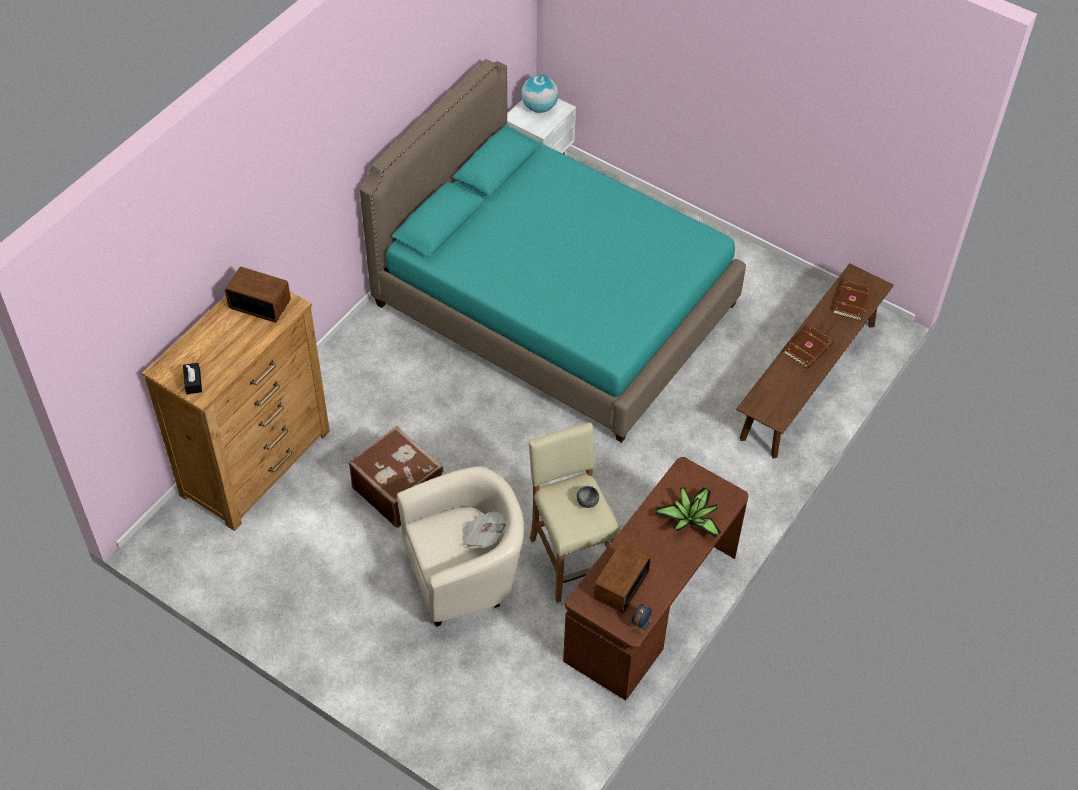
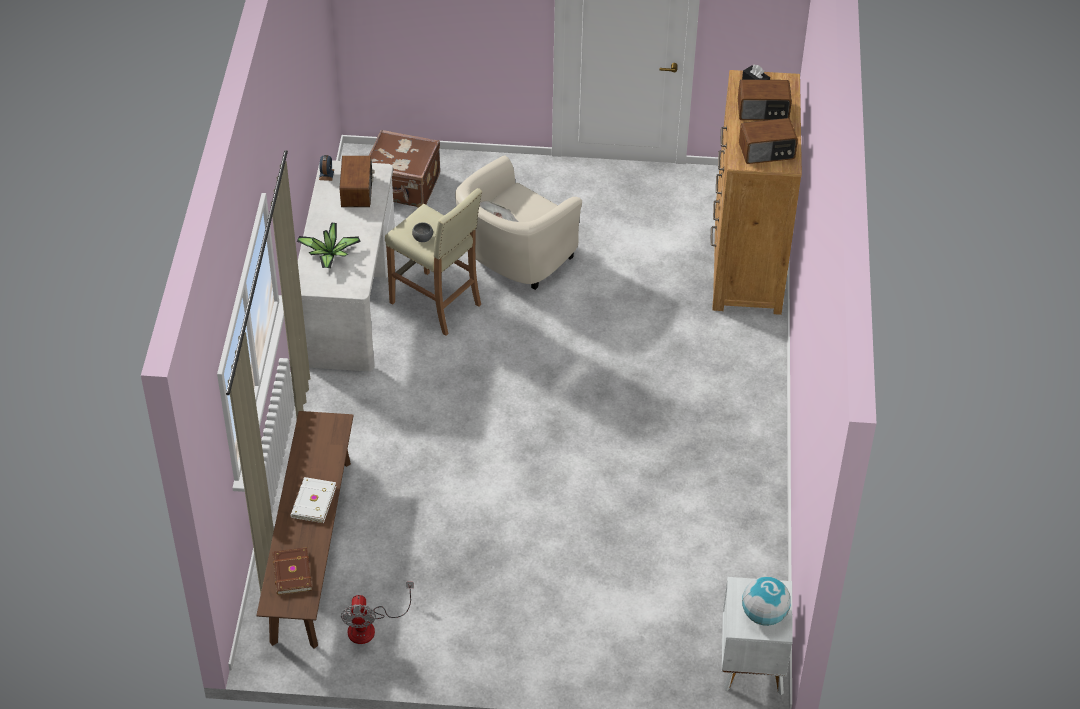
camera: 150 degrees right, 5 degrees down
brown suitcase [349,426,443,528] -> brown suitcase moved to [368,130,440,208]
turquoise bed [360,59,746,443] -> none
brown desk [563,457,748,701] -> white desk [298,160,395,371]
brown book [784,325,834,369] -> white book [290,477,336,523]
none -> fan [341,582,414,644]
none -> radio [738,79,792,121]

